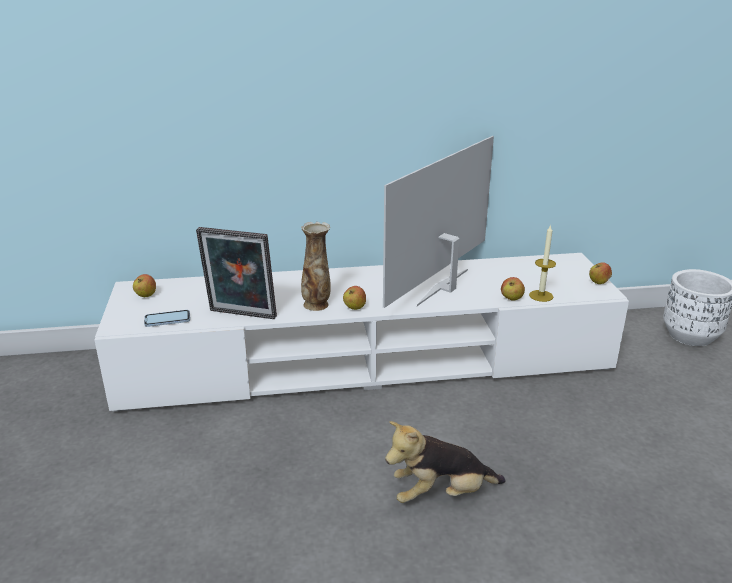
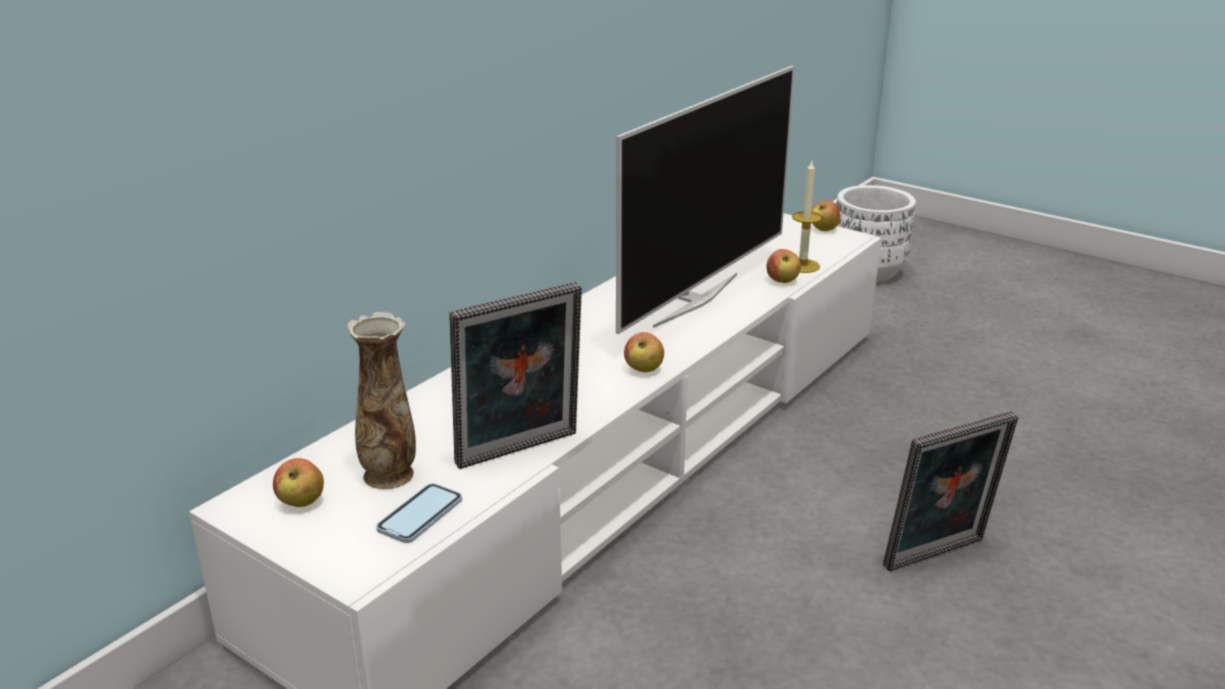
camera: 45 degrees left, 0 degrees up
vase [301,222,331,311] -> vase moved to [346,312,416,489]
television [383,136,494,308] -> television turned 135 degrees counterclockwise [616,66,795,334]
plush toy [385,421,505,503] -> picture frame [883,411,1018,571]

